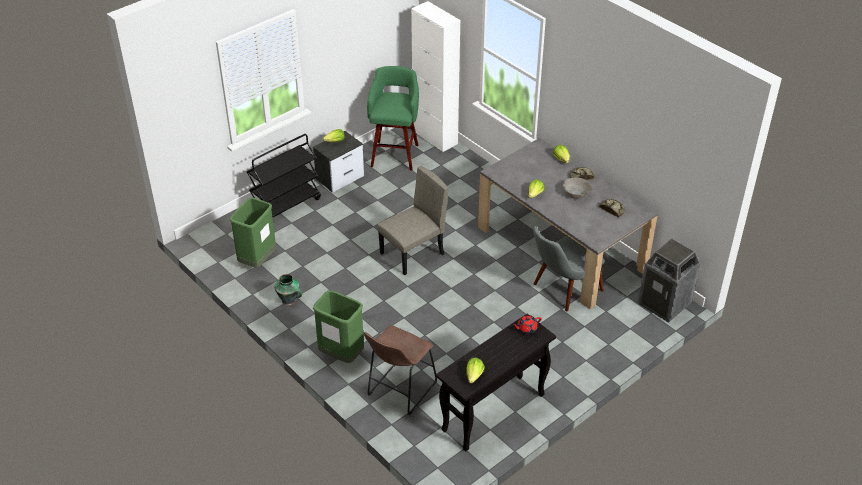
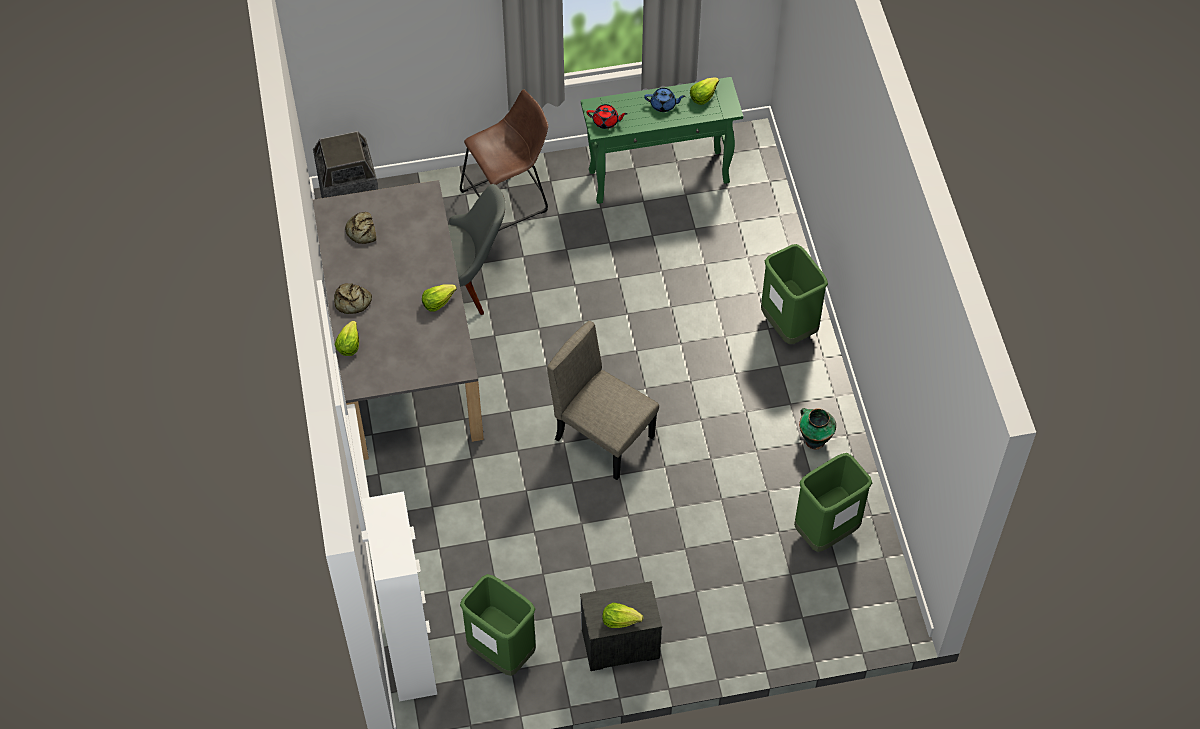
camera: 150 degrees left, 15 degrees up
black cart [247,134,321,218] -> none
brown stool [364,325,437,415] -> brown stool moved to [460,89,548,231]
green stool [367,66,419,171] -> green trash can [460,574,536,676]
beige chair [377,166,448,275] -> beige chair turned 45 degrees clockwise [547,321,659,480]
black console table [436,314,556,452] -> green console table [581,77,743,204]
grey bowl [563,177,591,199] -> none
none -> blue teapot [644,88,685,112]

